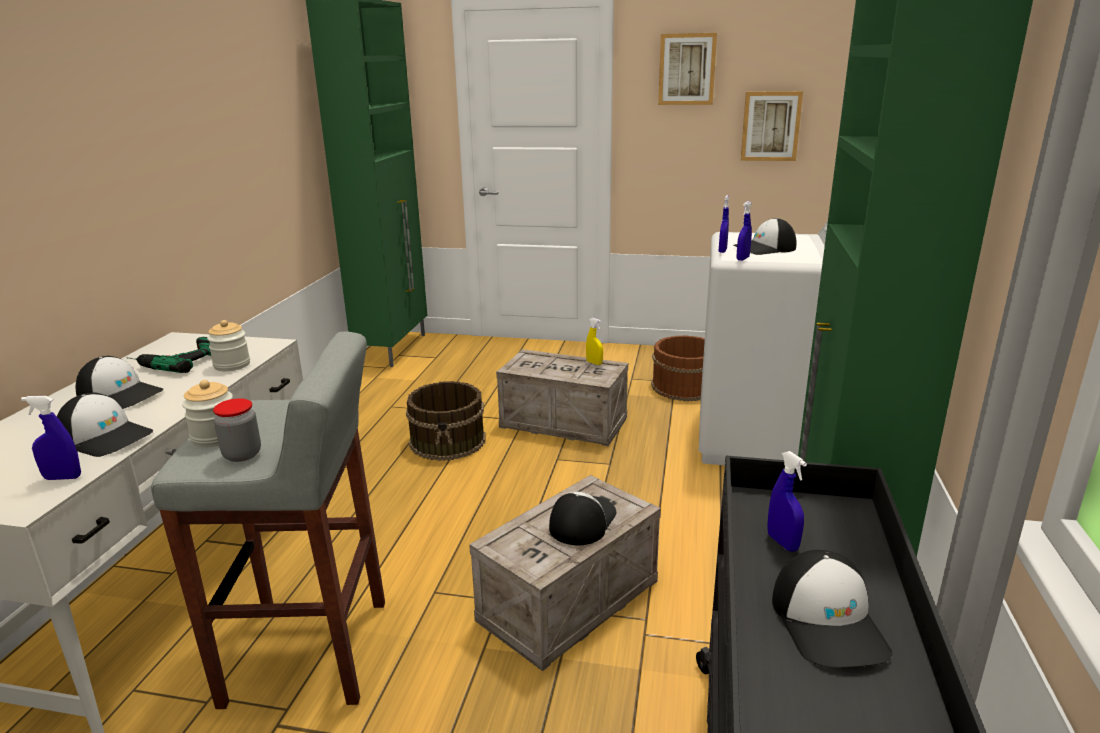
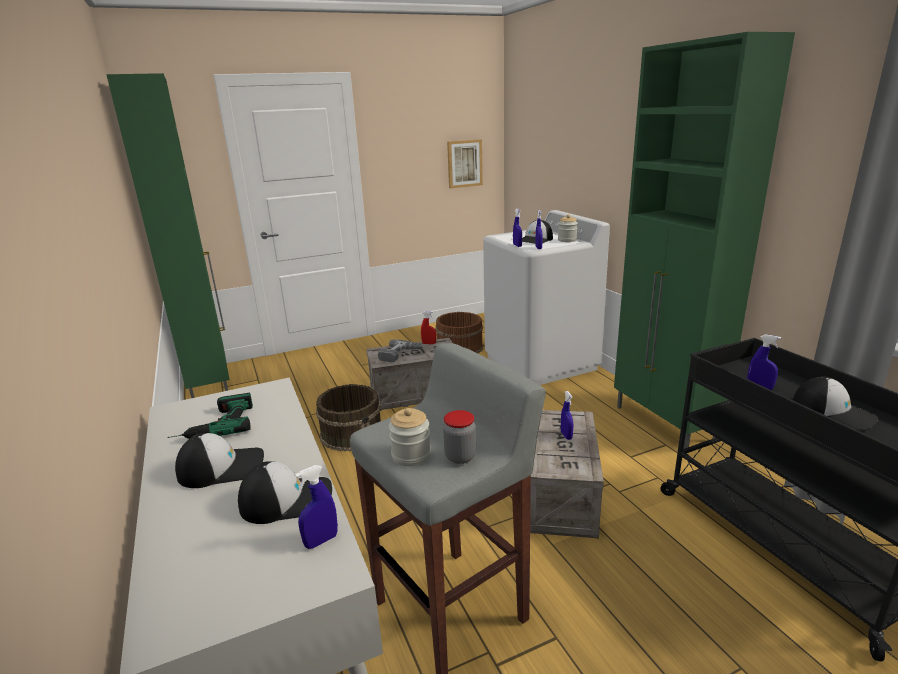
camera: 35 degrees left, 0 degrees up
jar [207,320,250,371] -> jar moved to [558,214,578,242]
cap [549,492,617,545] -> blue spray bottle [561,391,573,440]
yellow spray bottle [586,318,603,365] -> red spray bottle [421,311,436,344]
picture [658,33,717,105] -> none
none -> power drill [378,340,423,362]

